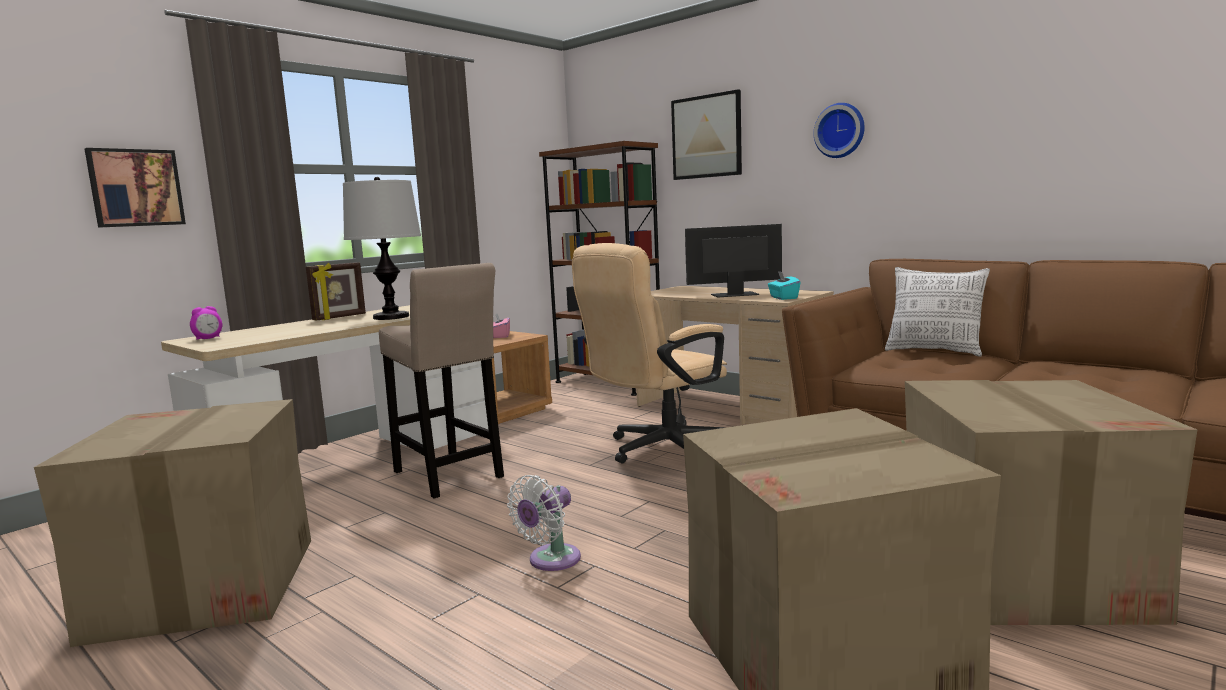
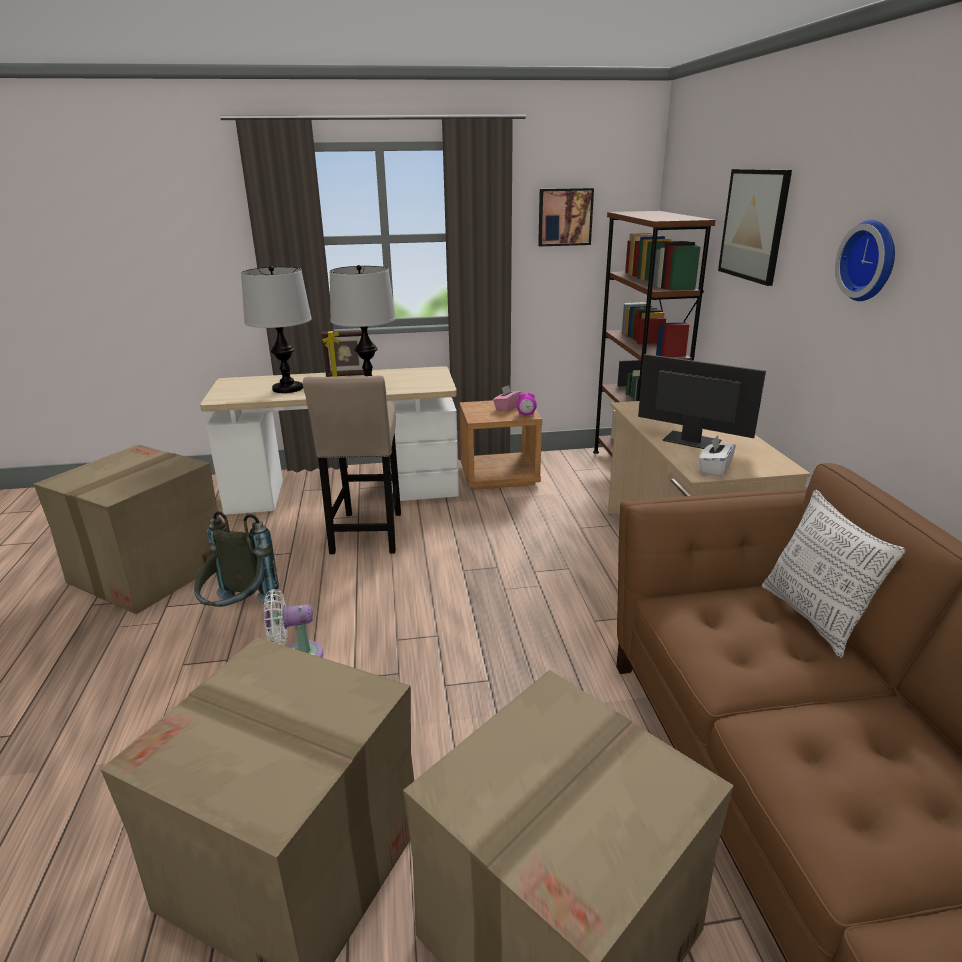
camera: 40 degrees right, 15 degrees up
picture [85,148,186,228] -> picture moved to [538,188,594,246]
alarm clock [190,306,223,340] -> alarm clock moved to [517,392,537,415]
beige office chair [572,243,727,463] -> none
turquoise tissue box [768,271,800,300] -> white tissue box [698,435,736,477]
none -> grey backpack [194,511,279,607]
none -> table lamp [241,266,312,393]

